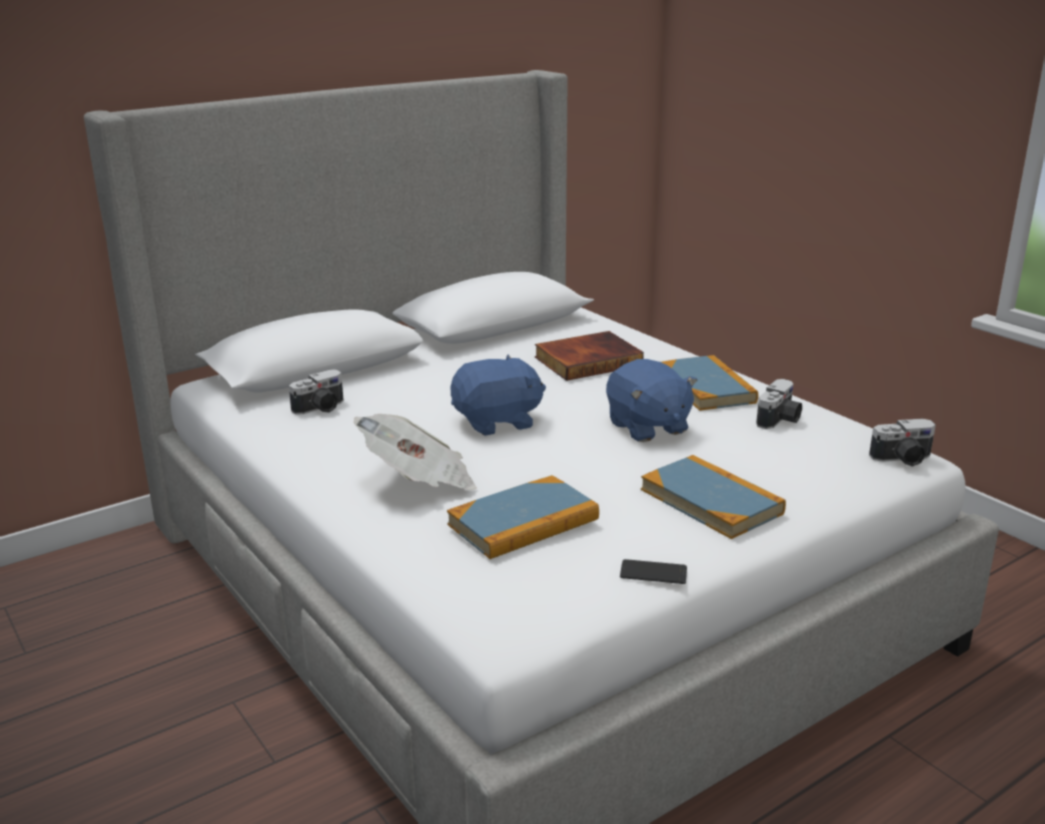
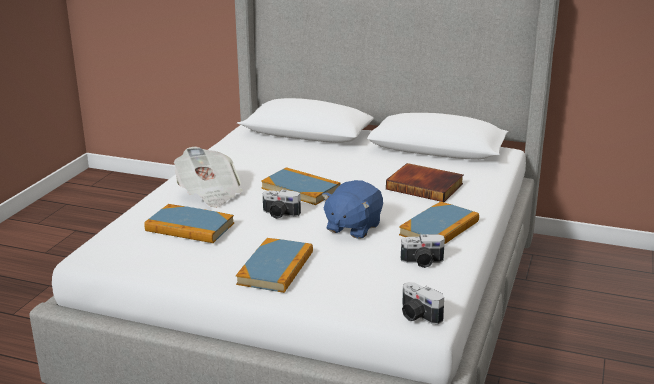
camera: 55 degrees right, 0 degrees up
camera [289,370,343,415] -> camera moved to [262,190,301,219]
blue plush toy [450,355,546,436] -> book [261,167,341,205]
phone [620,559,687,584] -> none

